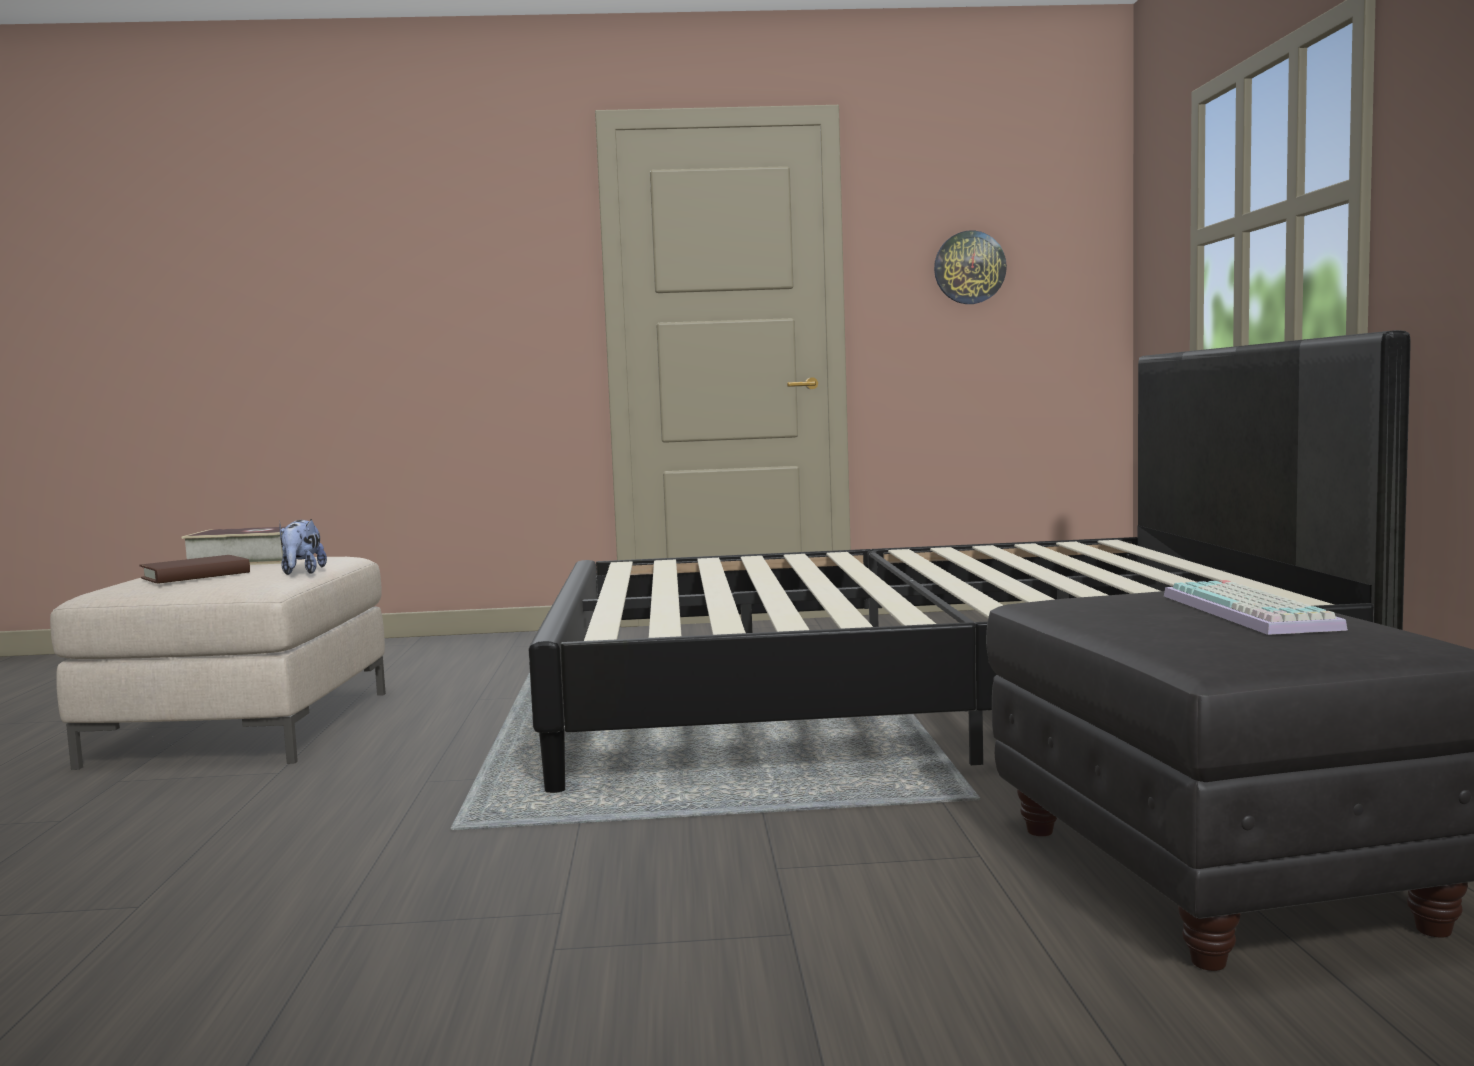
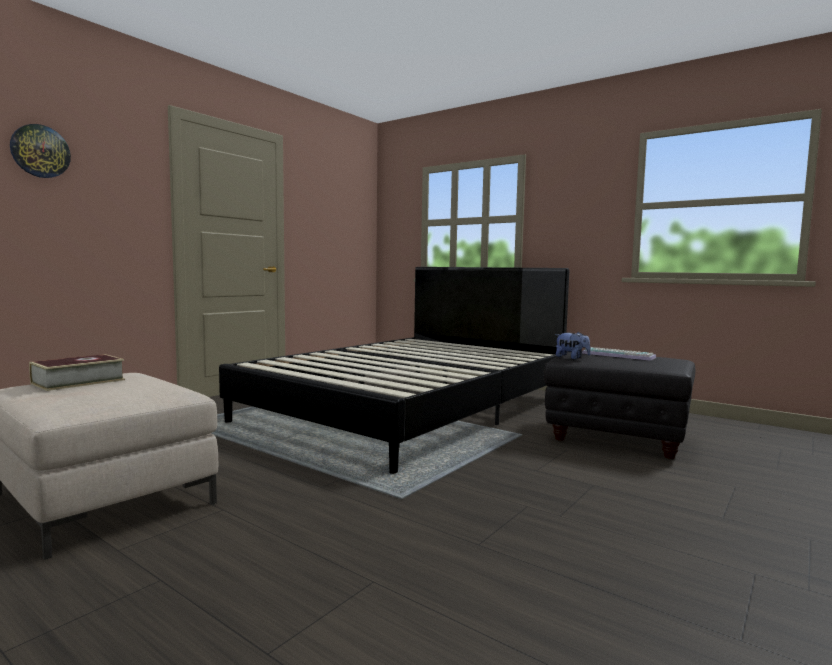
camera: 50 degrees left, 0 degrees up
brown book [140,555,250,584] -> none
plush toy [280,519,327,575] -> plush toy moved to [555,332,591,359]
wall clock [934,230,1007,304] -> wall clock moved to [10,124,71,178]

